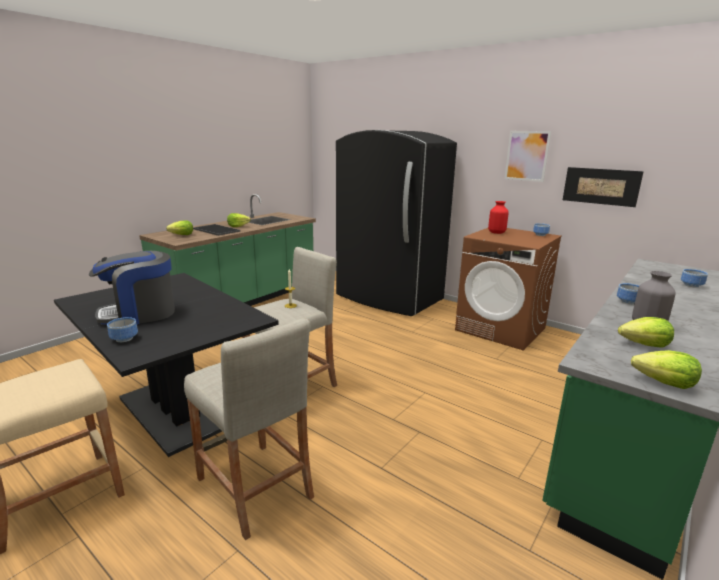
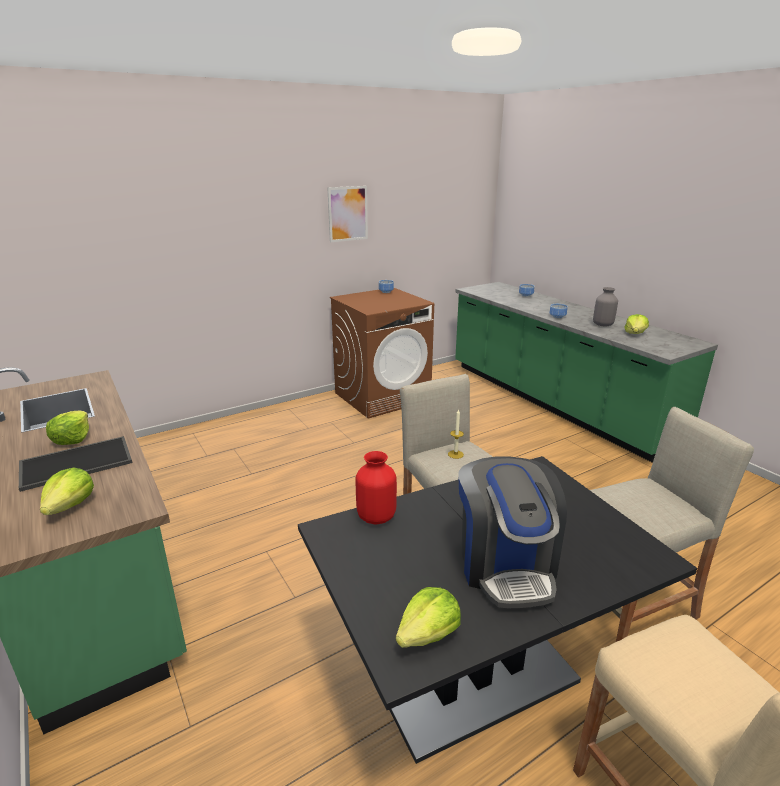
camera: 70 degrees left, 5 degrees up
bowl [107,317,138,342] -> none
black fridge [336,130,457,316] -> none
red vase [488,201,509,234] -> red vase moved to [356,451,397,524]
picture [563,167,644,207] -> none
lettuce [631,350,702,389] -> lettuce moved to [396,587,461,648]

